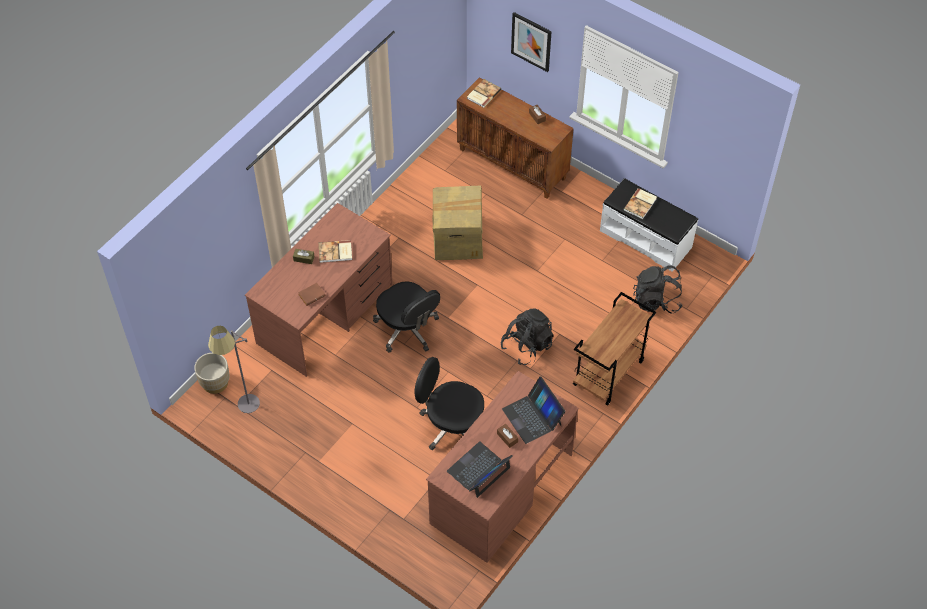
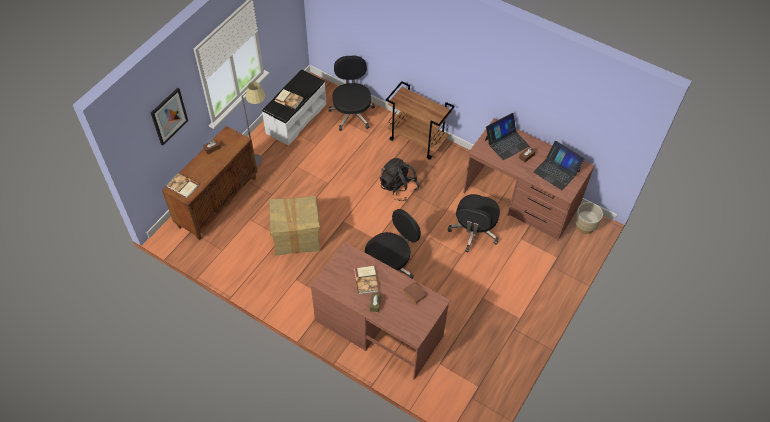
camera: 95 degrees left, 0 degrees up
beige planter [194,353,230,394] -> beige planter moved to [575,202,603,234]
grey floor lamp [208,326,260,413] -> grey floor lamp moved to [242,82,265,166]
black backpack [633,265,683,314] -> black office chair [328,56,375,131]

